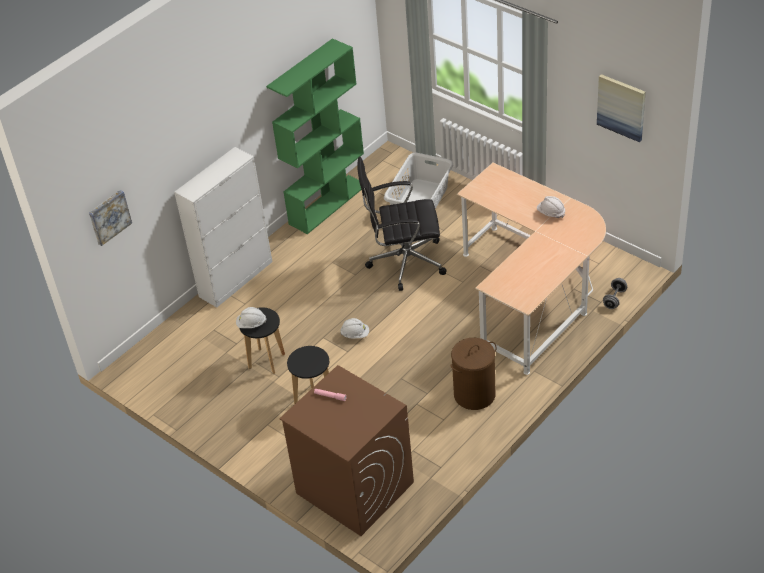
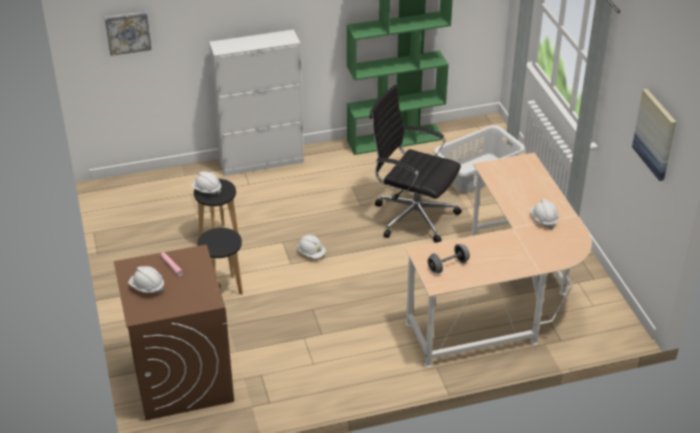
camera: 30 degrees right, 5 degrees down
brown laundry basket [450,338,497,410] -> none
grey dumbbell [603,278,627,309] -> grey dumbbell moved to [428,244,470,273]
none -> white hard hat [128,266,164,294]

